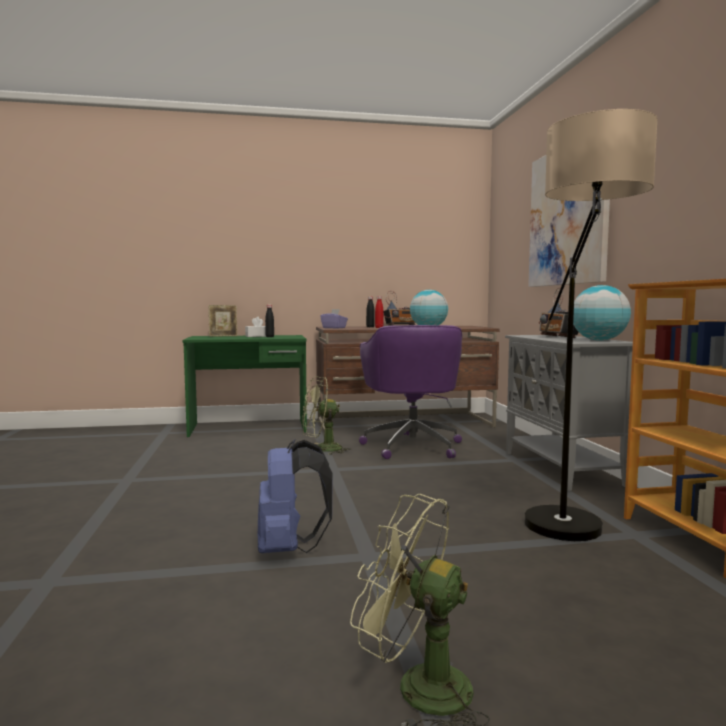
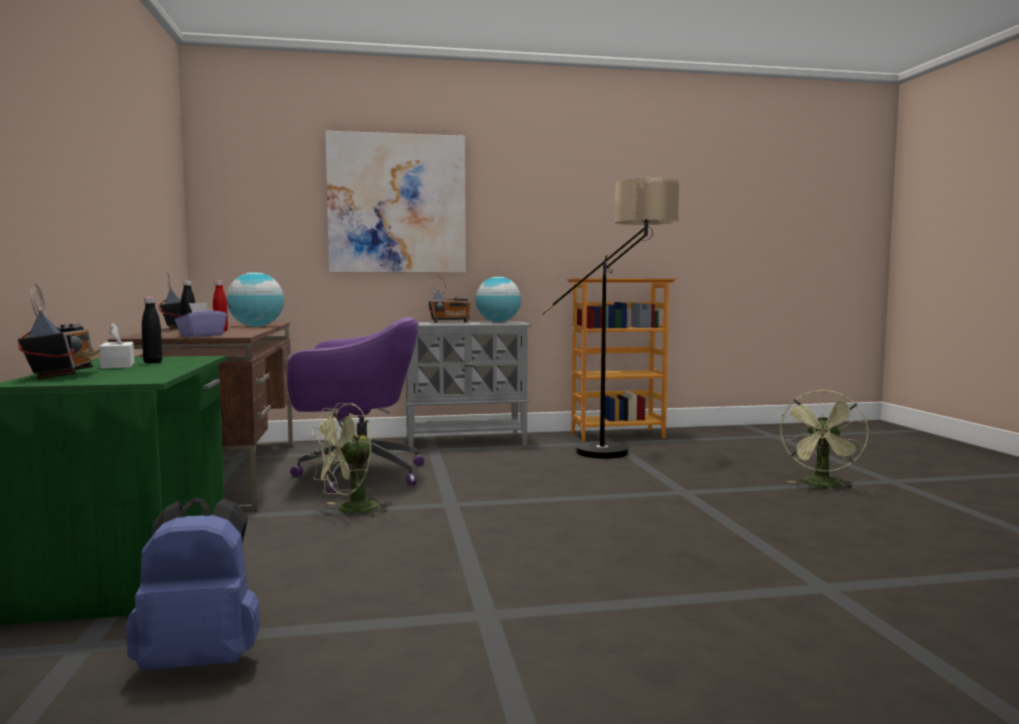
camera: 90 degrees left, 0 degrees up
picture frame [208,305,238,337] -> radio [18,283,100,379]
blue backpack [258,439,333,553] -> blue backpack moved to [126,497,260,670]
green fan [302,377,351,455] -> green fan turned 60 degrees clockwise [309,403,392,517]

